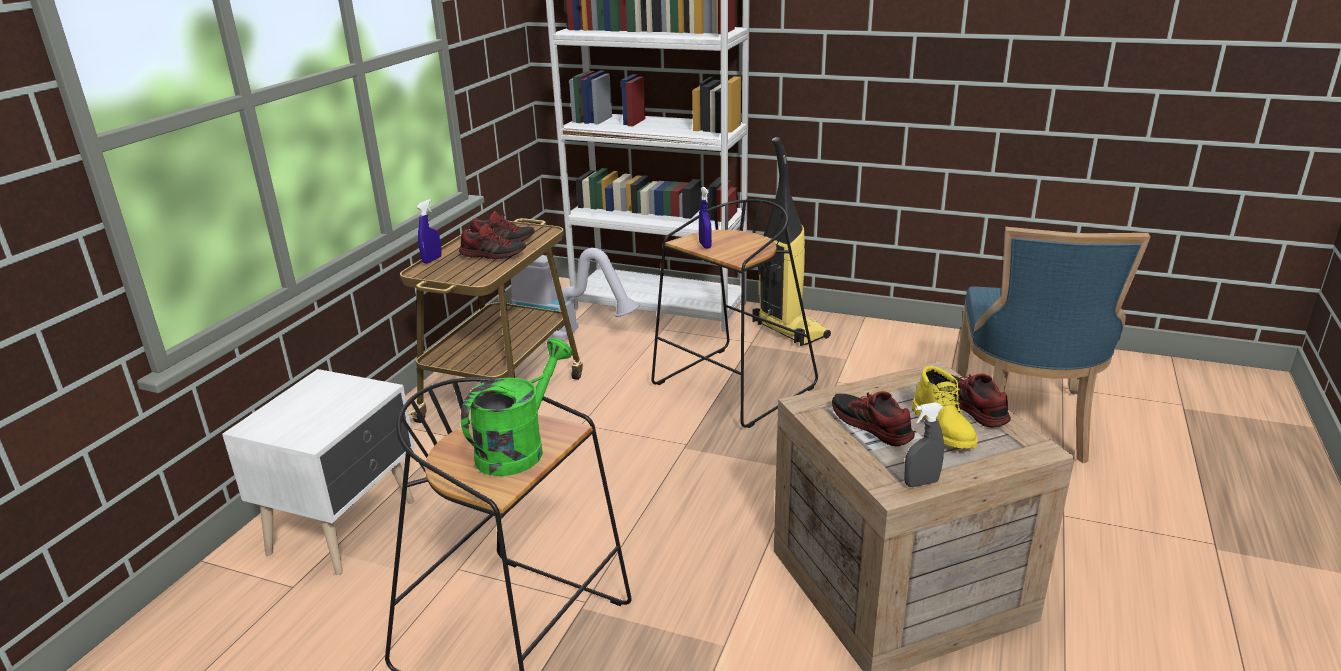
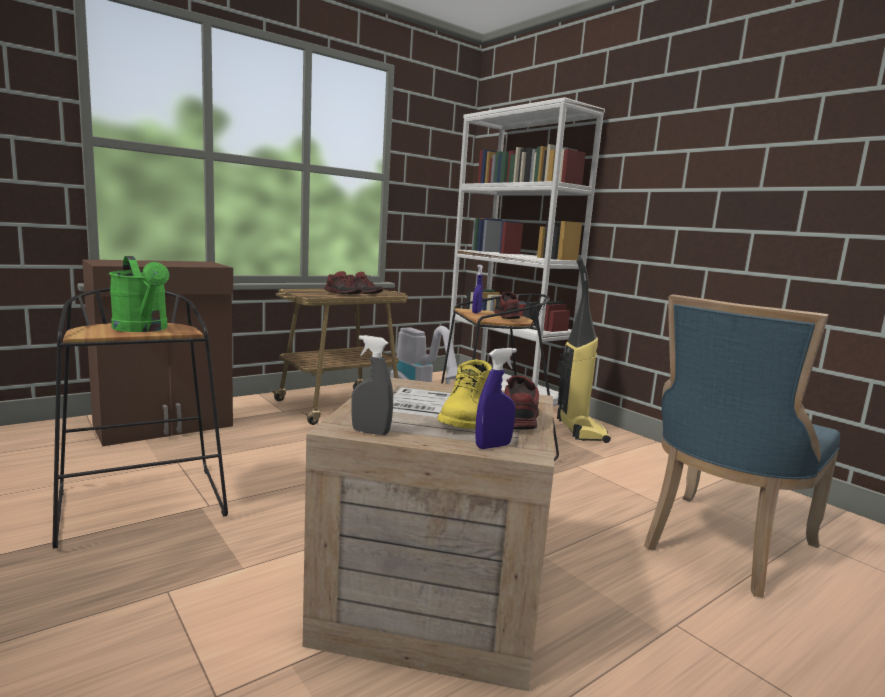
camera: 30 degrees right, 15 degrees down
white nightstand [222,369,415,575] -> brown cabinet [82,259,233,446]
blue spray bottle [416,199,442,264] -> blue spray bottle moved to [475,348,517,449]
green watering can [461,338,573,476] -> green watering can turned 75 degrees clockwise [109,256,169,332]
shoe [832,391,915,446] -> shoe moved to [494,292,520,319]

